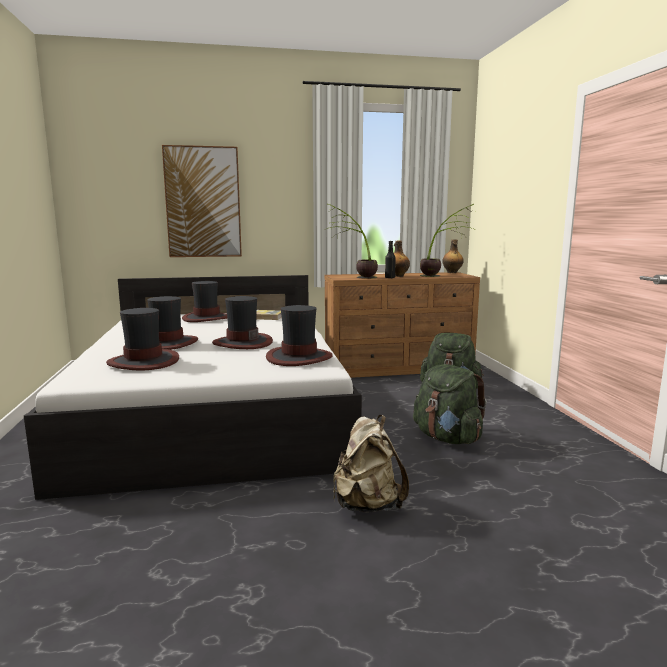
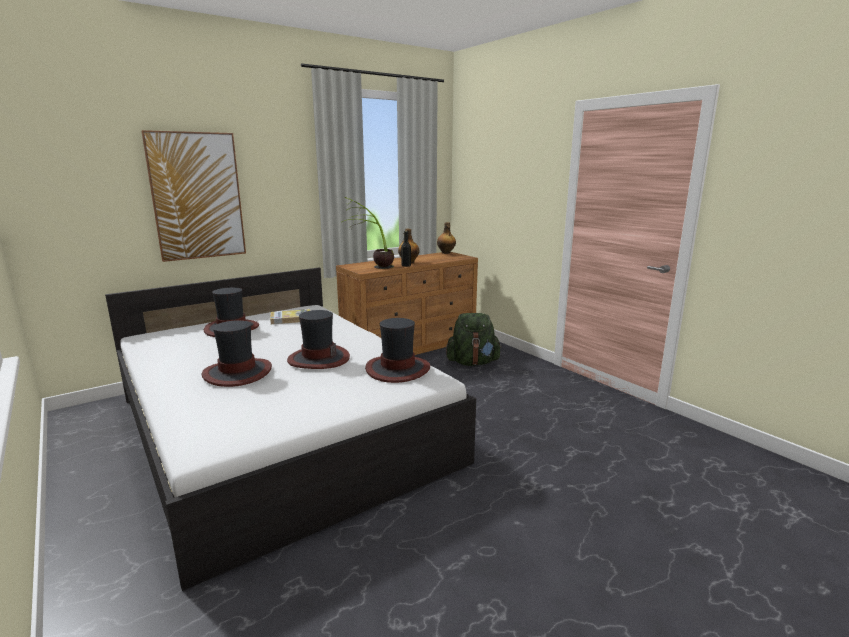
camera: 25 degrees left, 5 degrees up
hat [106,308,179,370] -> none
beige backpack [333,415,409,512] -> none
green backpack [413,364,487,444] -> none
potted plant [420,204,474,277] -> none

